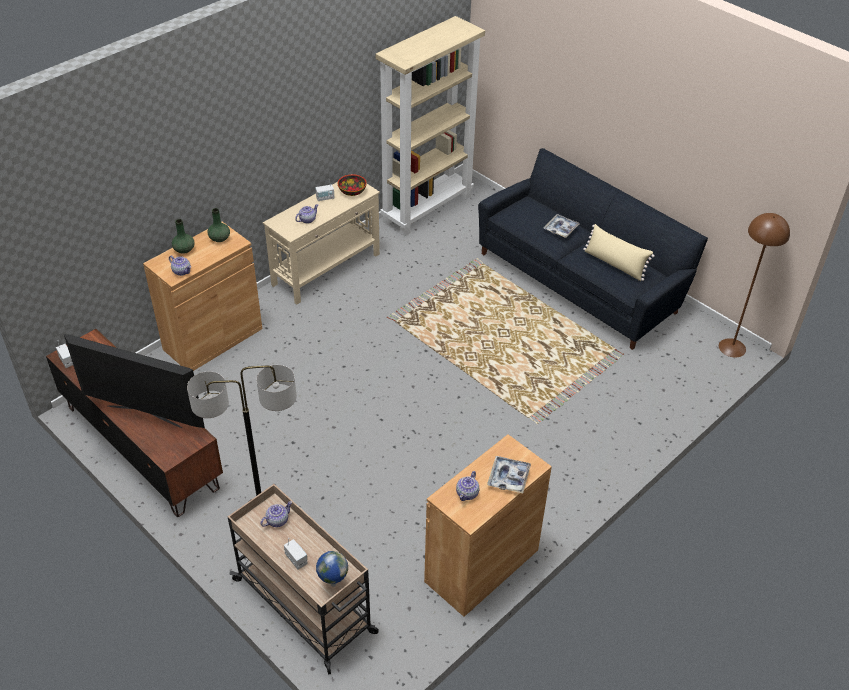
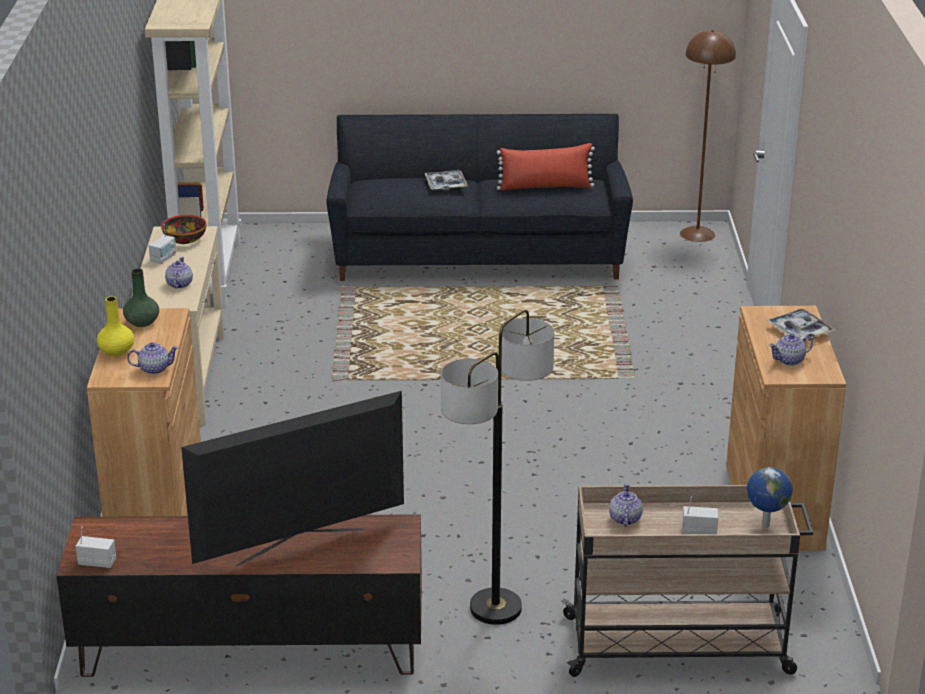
camera: 45 degrees left, 15 degrees down
green vase [172,219,195,254] -> yellow vase [97,296,134,356]
teapot [456,471,479,501] -> teapot turned 90 degrees clockwise [769,334,813,366]
beige pillow [583,224,655,281] -> red pillow [497,143,595,191]

